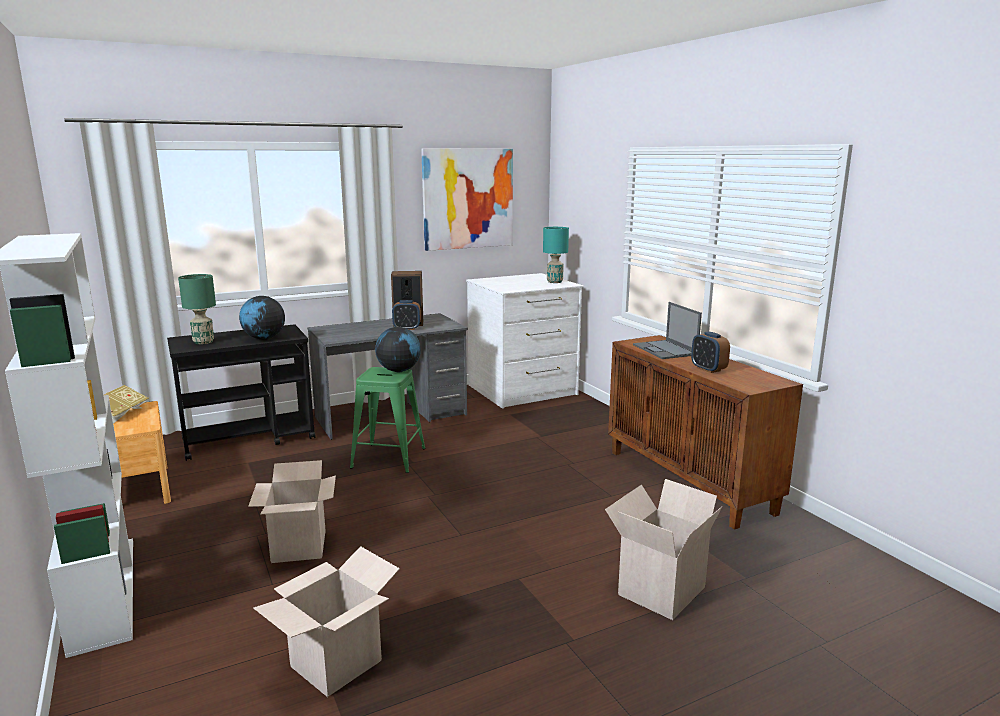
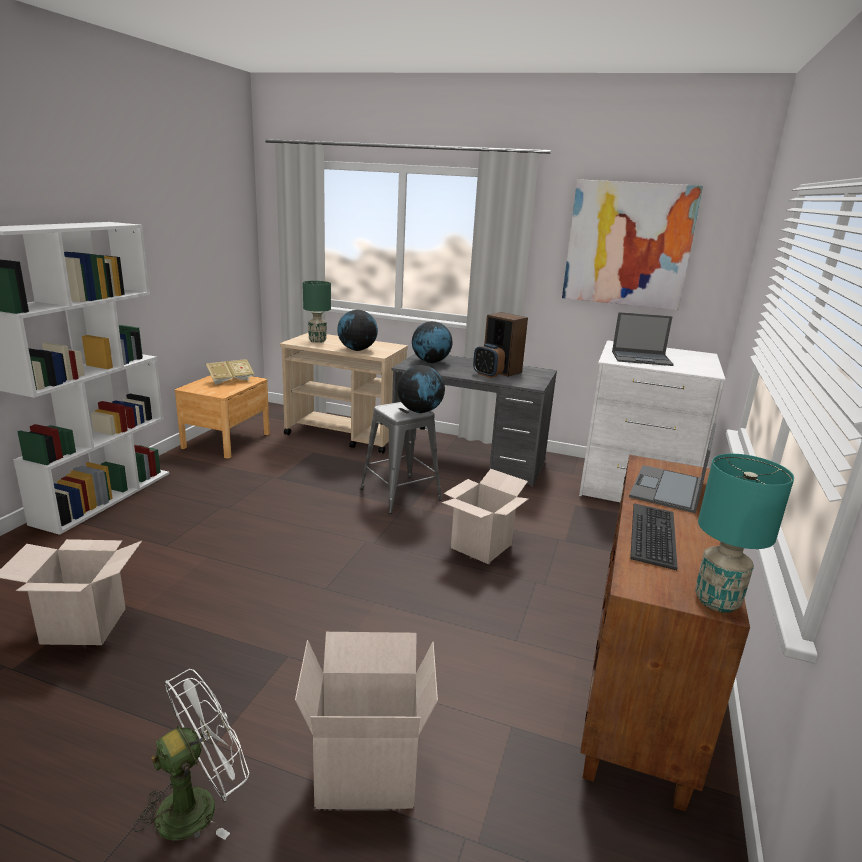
camera: 45 degrees right, 5 degrees up
black cart [167,325,316,461] -> beige cart [280,332,408,454]
cardboard box [248,460,336,563] -> cardboard box moved to [442,469,529,564]
green stool [350,367,425,473] -> grey stool [360,402,442,514]
turquoise table lamp [543,227,569,283] -> turquoise table lamp moved to [695,454,794,613]
alarm clock [691,331,730,373] -> keyboard [630,503,677,570]
none -> white fan [133,669,249,840]
none -> globe [412,321,452,363]
none -> laptop [612,312,674,366]

